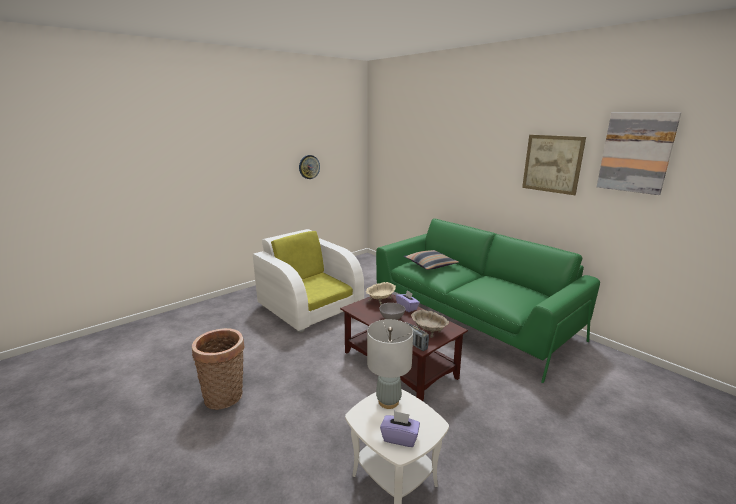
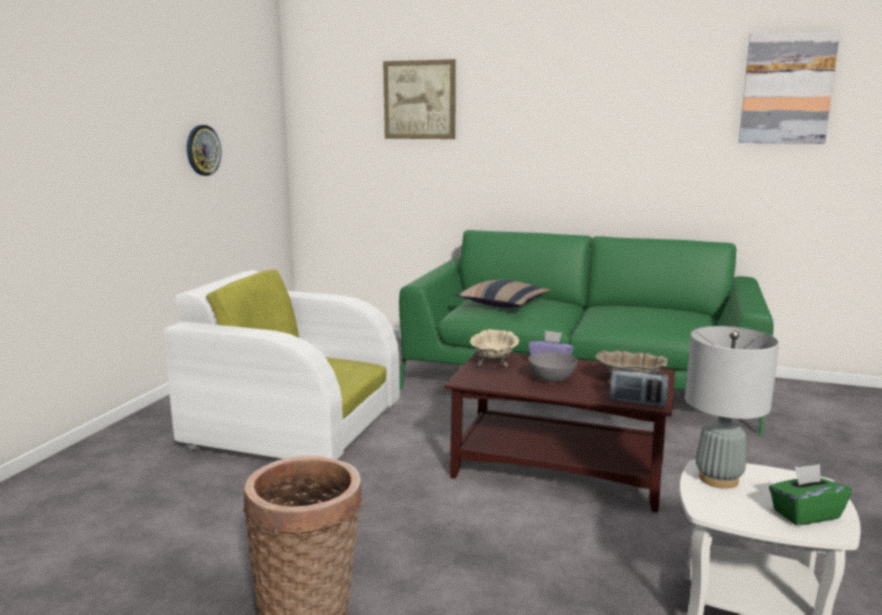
camera: 30 degrees left, 5 degrees down
purple tissue box [380,411,420,447] -> green tissue box [769,464,852,525]
picture [522,135,586,195] -> picture moved to [383,59,456,139]

